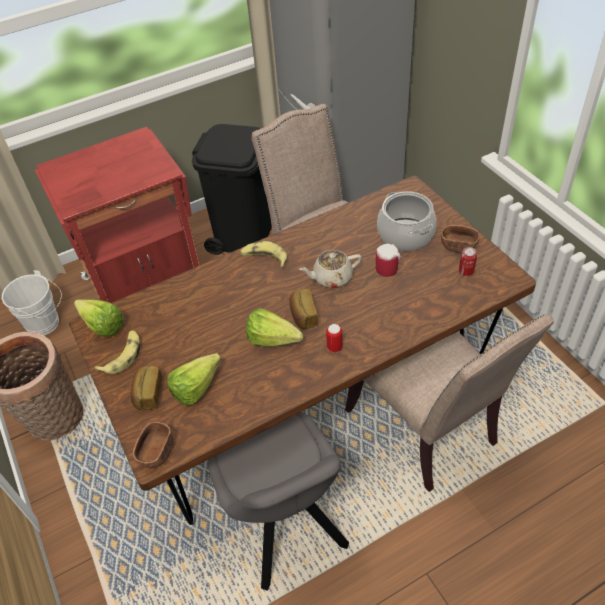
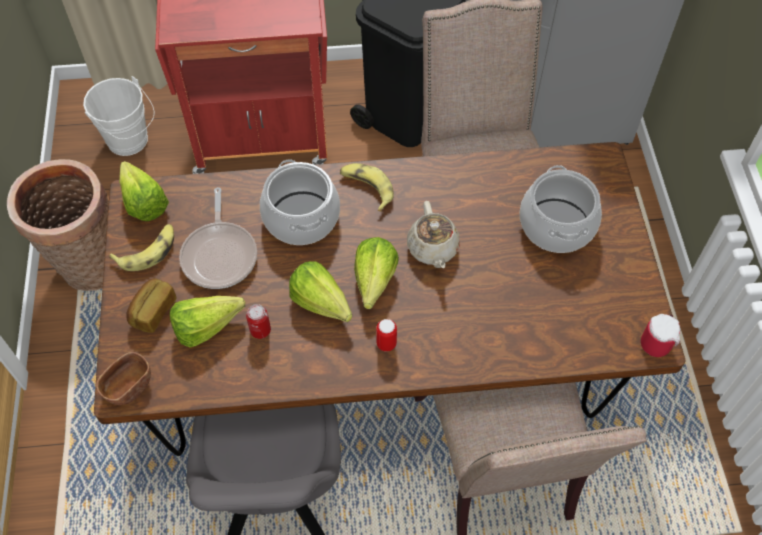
camera: 20 degrees right, 10 degrees up
bread [290,289,318,329] -> lettuce [354,237,399,309]
beige teapot [299,250,362,288] -> beige teapot turned 105 degrees counterclockwise [407,201,460,269]
mug [376,244,401,277] -> mug moved to [641,314,680,357]
brown bowl [441,225,480,253] -> none
can [459,247,477,276] -> can moved to [246,304,271,339]
none -> frying pan [179,187,257,289]
none -> cooking pot [260,159,340,245]

